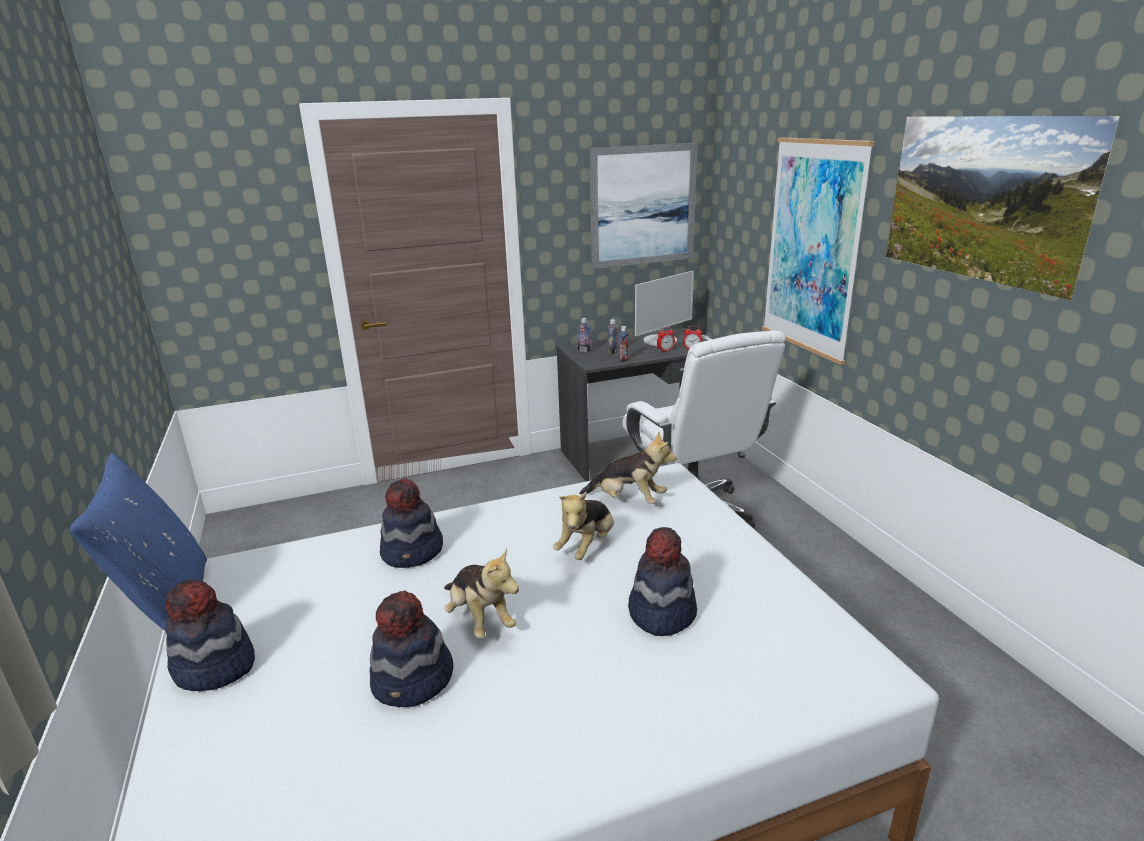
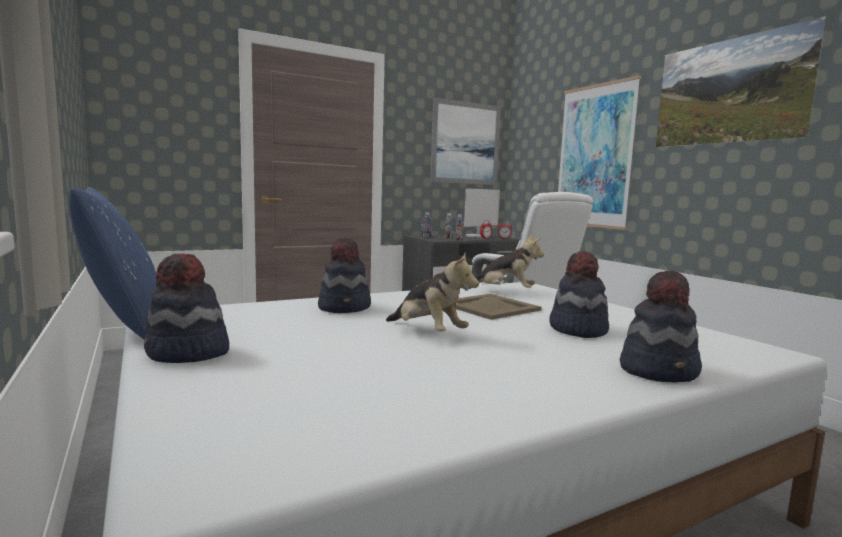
camera: 10 degrees left, 15 degrees down
hat [370,590,453,707] -> hat moved to [620,270,702,383]
plush toy [553,492,614,560] -> beige tray [455,294,541,320]

